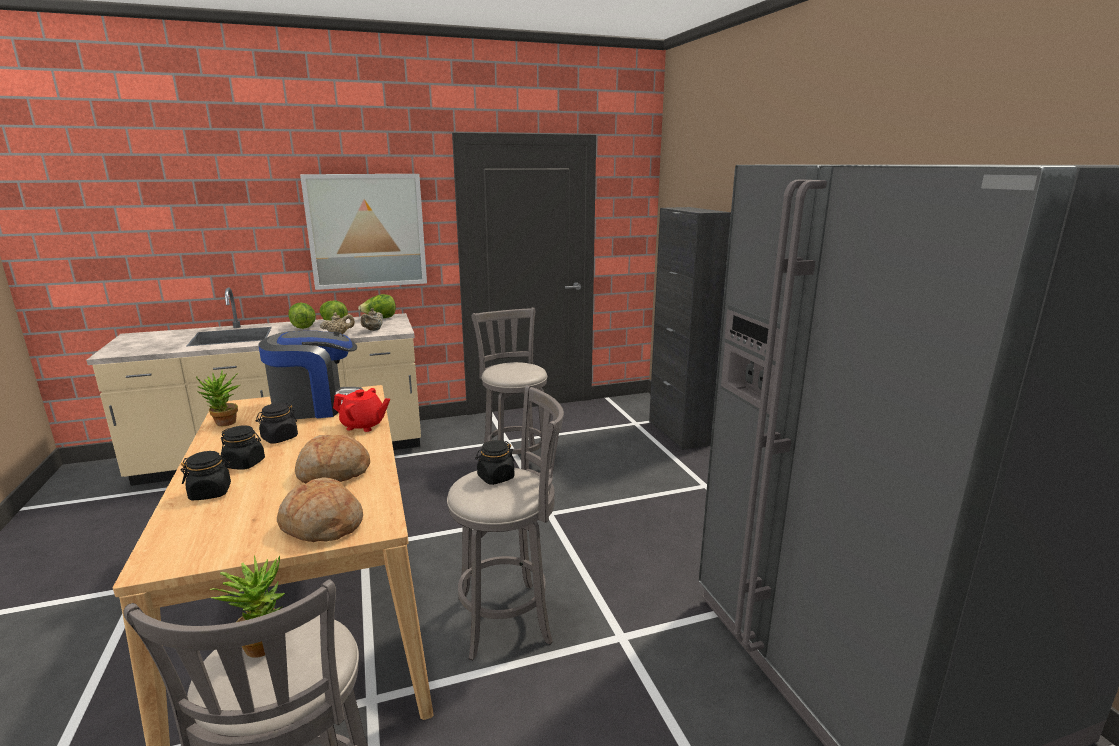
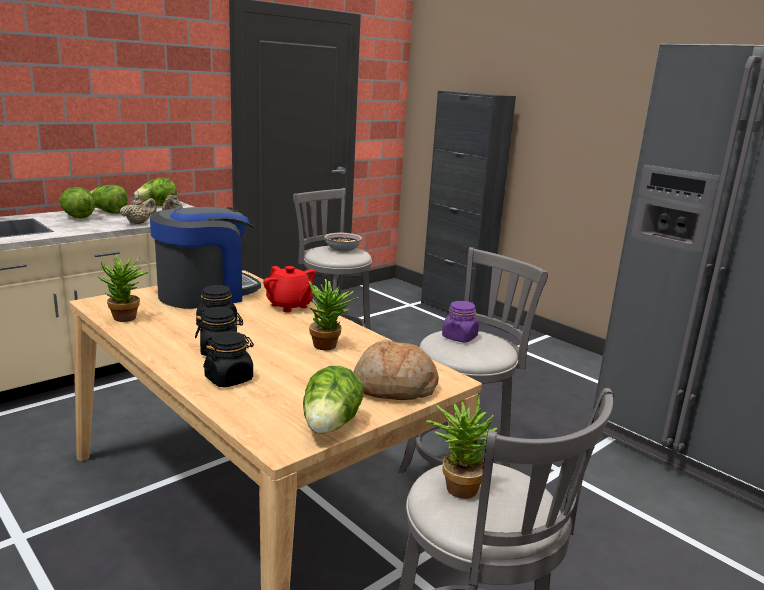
camera: 25 degrees left, 0 degrees up
bread [295,435,370,483] -> potted plant [309,279,358,350]
picture [300,174,427,290] -> none
red teapot [333,388,390,432] -> red teapot turned 60 degrees clockwise [263,266,316,312]
black jar [475,440,514,485] -> purple jar [442,301,479,342]
none -> lettuce [303,366,364,434]
none -> bowl [324,233,362,252]

